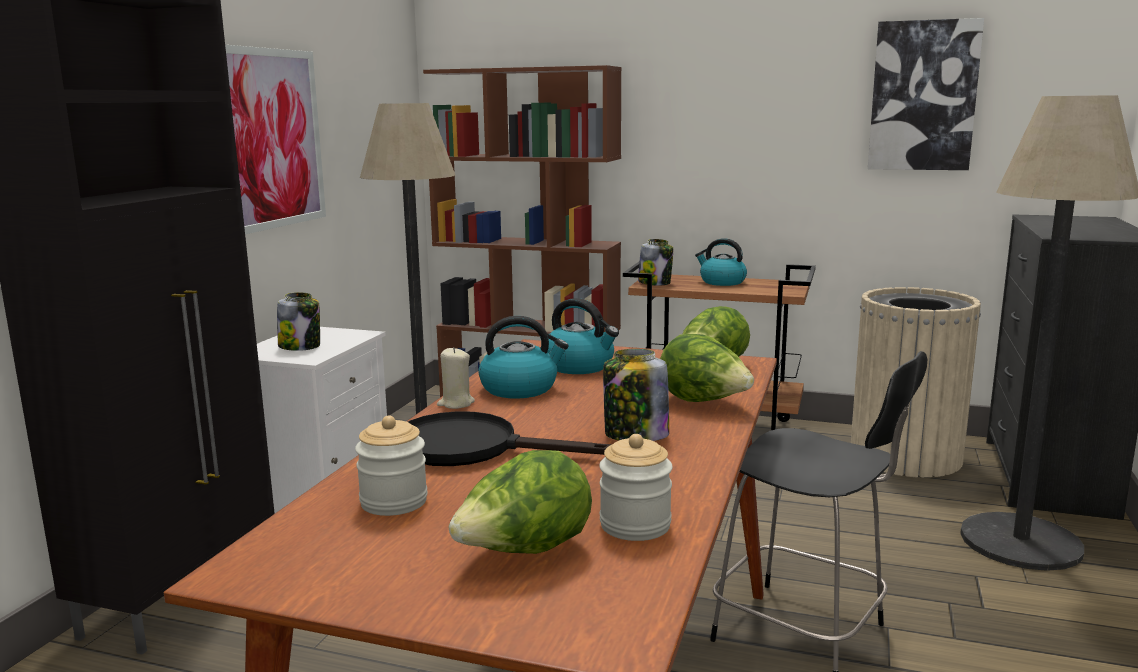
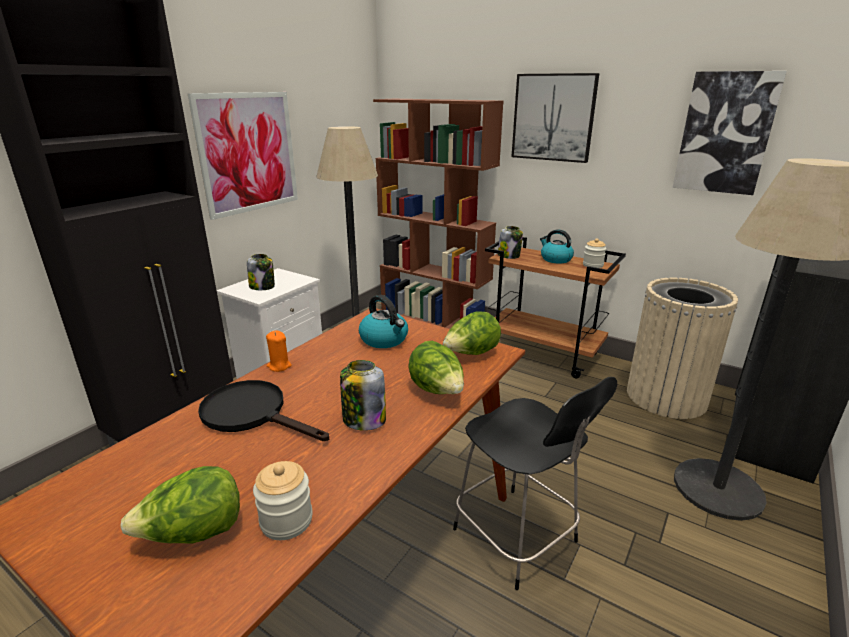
camera: 15 degrees right, 10 degrees up
jar [355,416,428,516] -> jar moved to [583,238,606,268]
beige candle [437,347,475,409] -> orange candle [266,330,292,372]
kettle [479,316,569,398] -> none
none -> picture [511,73,599,163]

